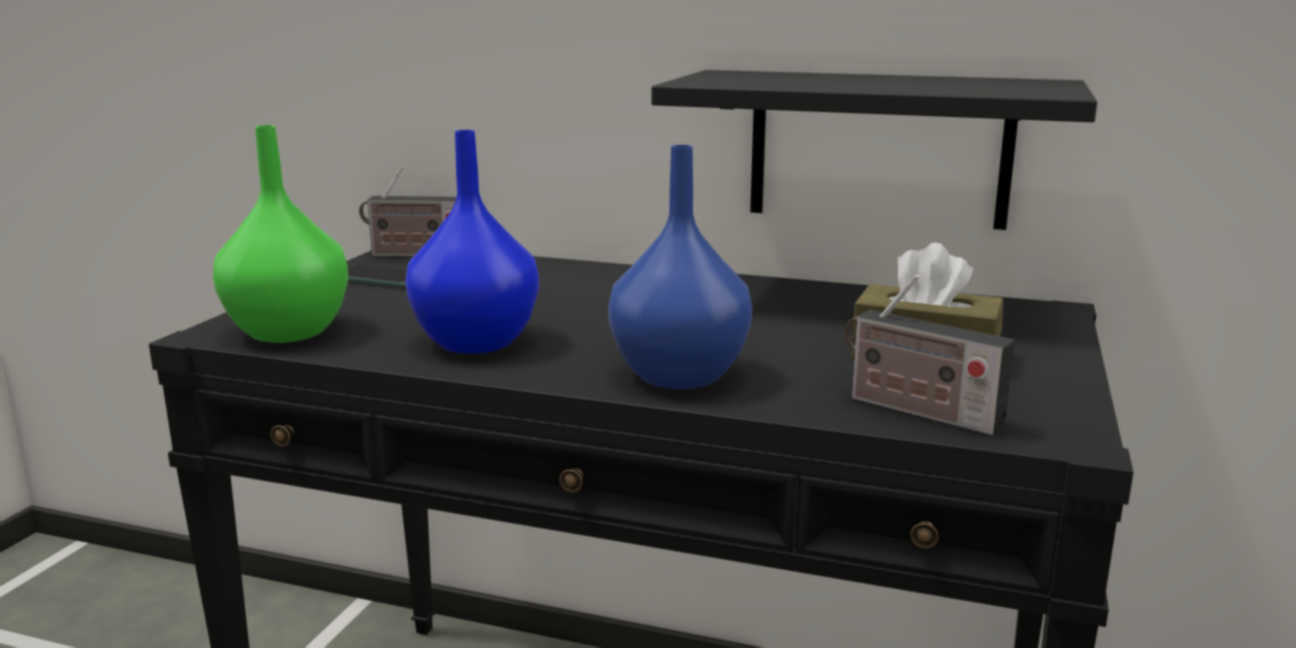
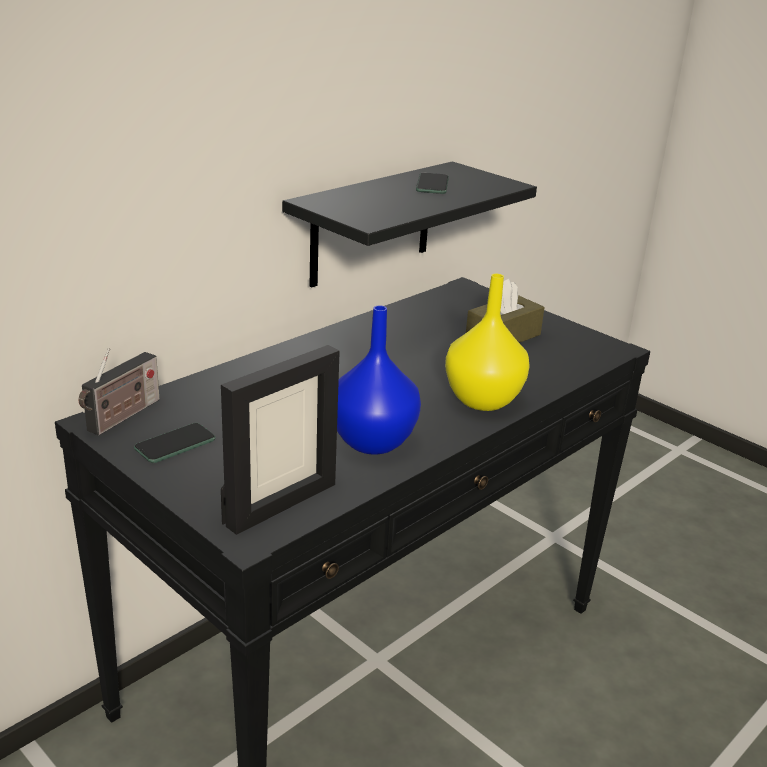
camera: 65 degrees left, 10 degrees up
green vase [213,125,348,343] -> picture frame [221,345,340,535]
blue vase [608,145,752,389] -> yellow vase [445,274,530,411]
radio [844,274,1015,436] -> none
none -> phone [416,173,449,194]

